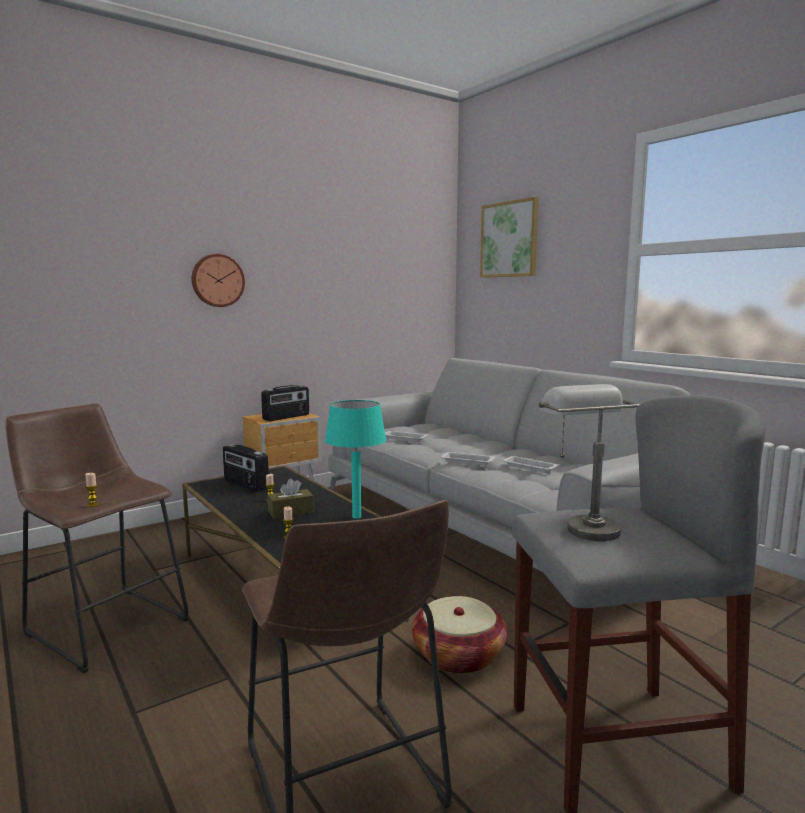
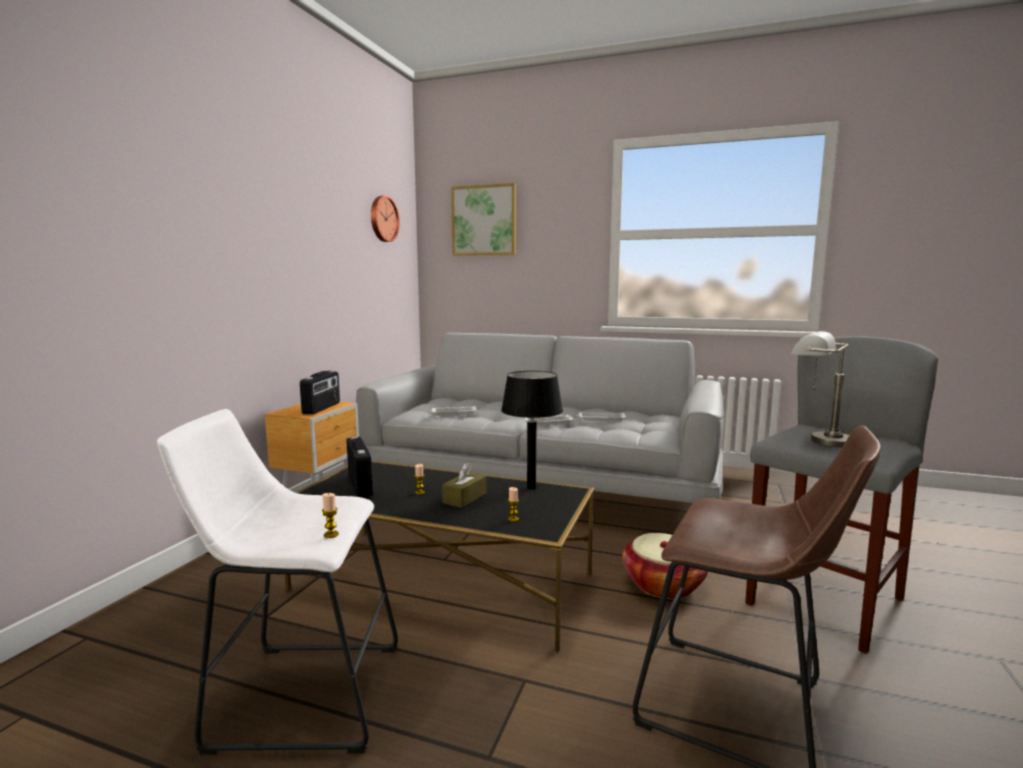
camera: 35 degrees left, 0 degrees up
brown stool [6,404,189,673] -> white stool [157,409,398,755]
wall clock [192,254,245,307] -> wall clock moved to [371,196,400,242]
radio [223,444,269,492] -> radio turned 120 degrees counterclockwise [346,436,373,498]
turquoise table lamp [325,400,387,519] -> black table lamp [501,371,563,489]

